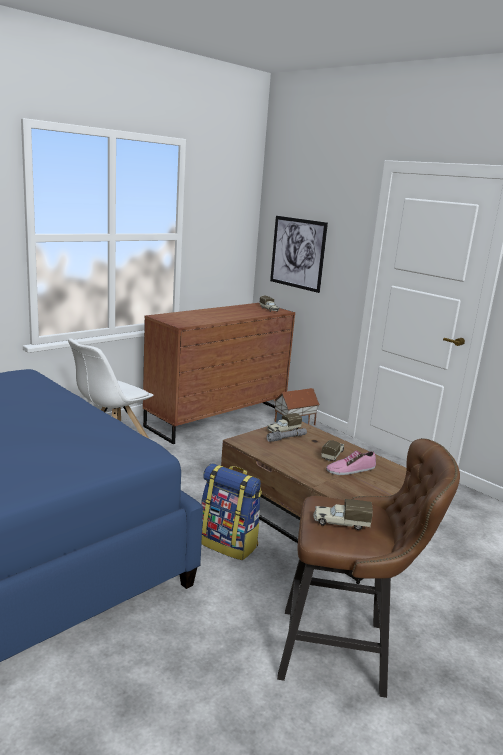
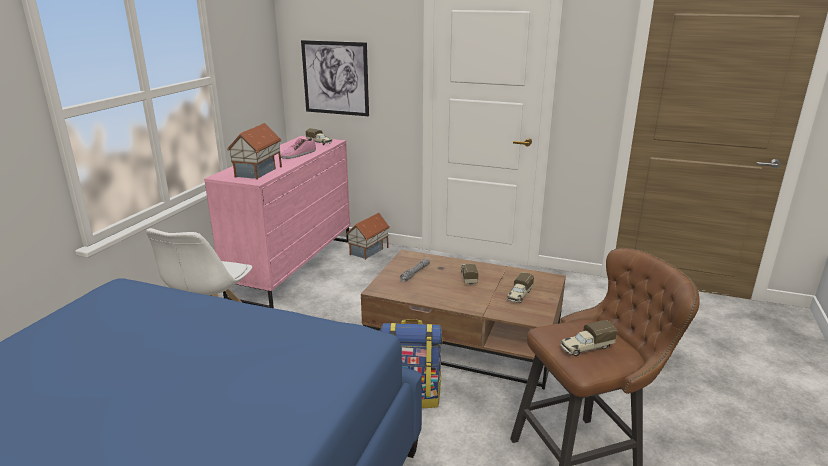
camera: 25 degrees left, 5 degrees up
brown dresser [143,303,295,444] -> pink dresser [204,136,350,308]
toy truck [267,413,302,432] -> toy truck moved to [506,273,534,303]
shoe [326,451,376,475] -> shoe moved to [280,138,316,159]
none -> toy house [227,123,282,180]

